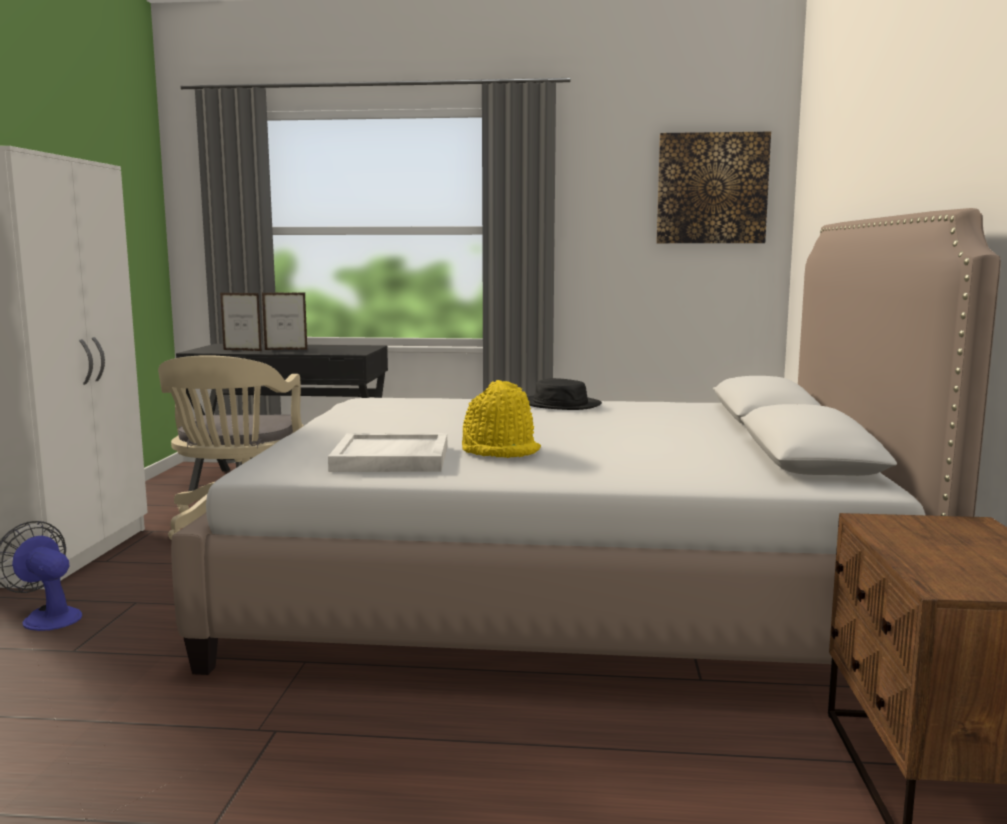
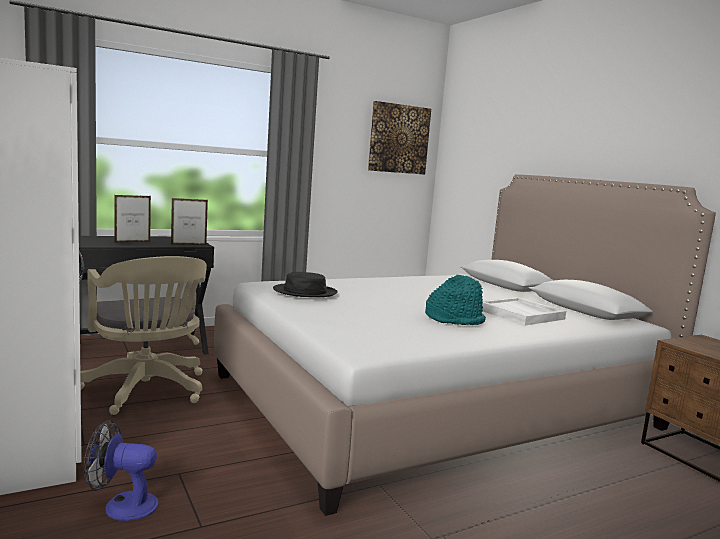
camera: 35 degrees left, 0 degrees up
picture frame [220,293,262,351] -> picture frame moved to [171,198,208,245]
white tray [328,433,447,472] -> white tray moved to [482,297,566,325]
yellow hat [462,380,541,458] -> turquoise hat [425,275,486,325]
black hat [527,378,602,410] -> black hat moved to [273,272,338,297]

